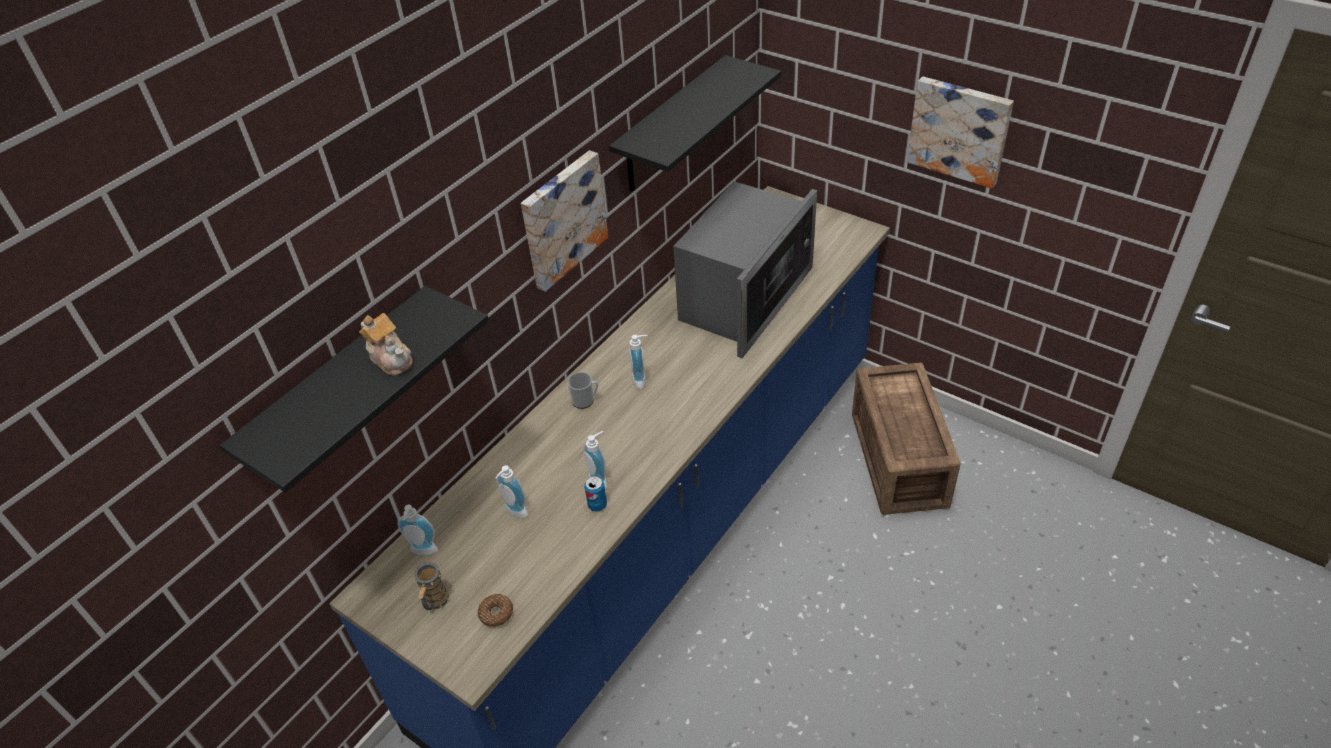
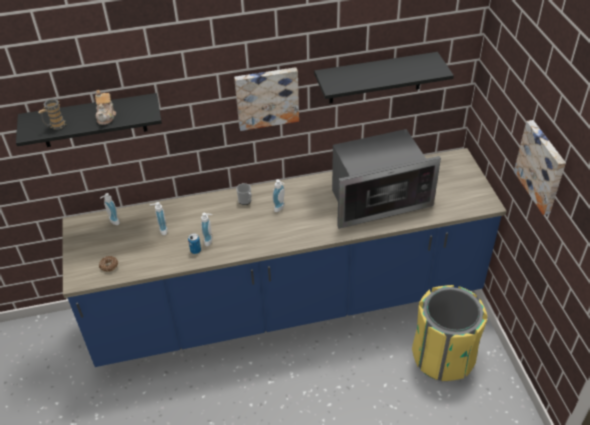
camera: 40 degrees right, 0 degrees up
mug [414,562,450,611] -> mug moved to [38,99,66,130]
crate [852,363,961,515] -> yellow trash can [412,285,488,381]

